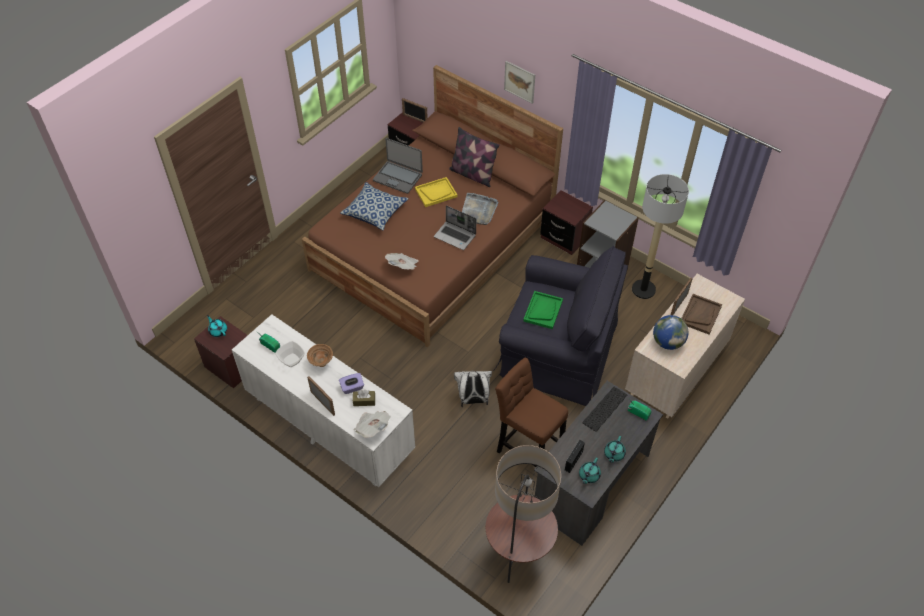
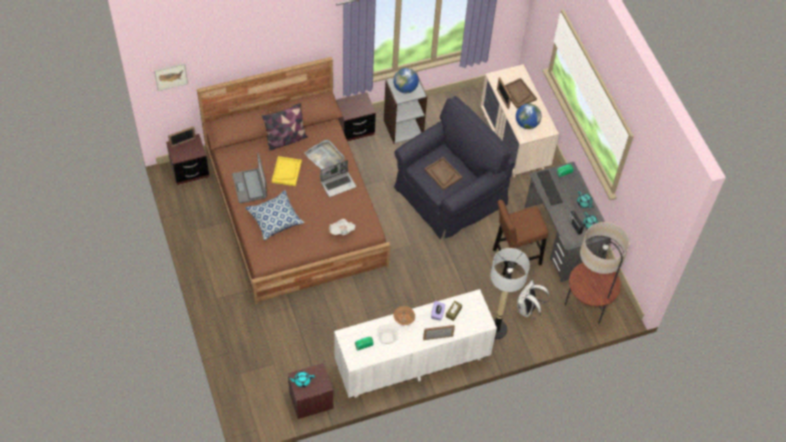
camera: 60 degrees left, 5 degrees up
newspaper [354,411,391,438] -> none
laptop [373,138,423,194] -> laptop turned 105 degrees clockwise [232,152,267,203]
white backpack [454,371,492,407] -> white backpack moved to [517,280,549,319]
picture [504,61,535,104] -> picture moved to [154,63,188,91]
green tray [523,291,563,329] -> brown tray [424,157,462,190]
floor lamp [632,174,689,299] -> floor lamp moved to [490,248,530,339]
none -> globe [393,68,419,93]

